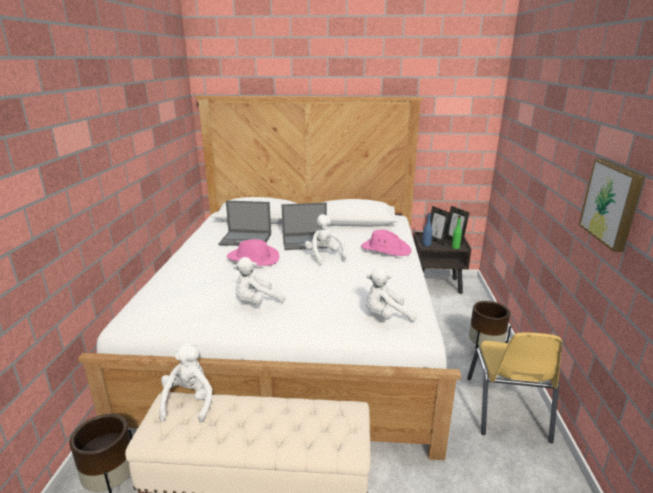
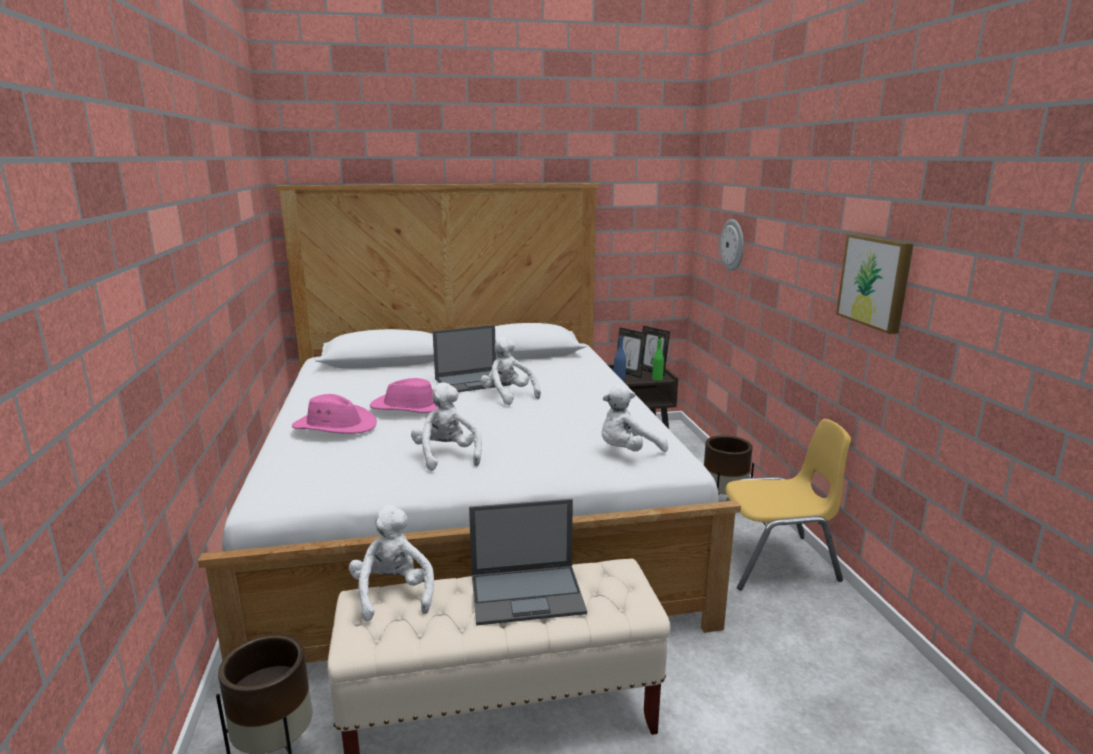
camera: 15 degrees left, 5 degrees down
laptop [218,201,271,246] -> laptop moved to [469,499,587,626]
white plush toy [233,257,285,305] -> white plush toy turned 120 degrees clockwise [411,382,482,471]
pink hat [361,230,411,256] -> pink hat moved to [292,394,377,434]
yellow chair [467,332,562,443] -> yellow chair turned 90 degrees counterclockwise [726,419,851,590]
none -> wall clock [720,219,744,271]

